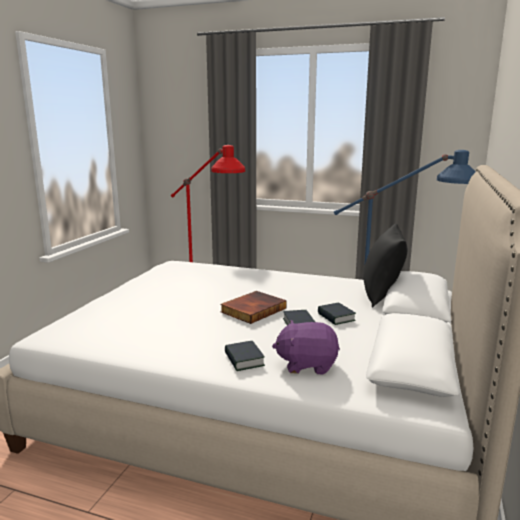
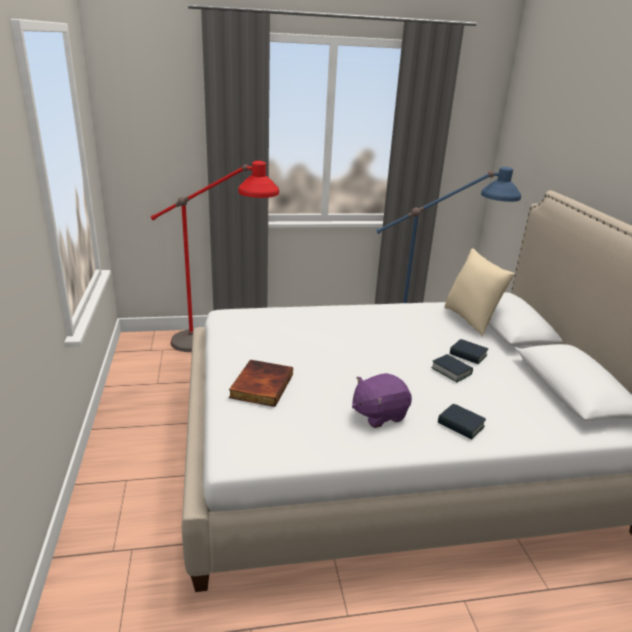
camera: 30 degrees left, 10 degrees up
book [220,291,287,324] -> book moved to [229,360,293,407]
purple plush toy [272,320,340,375] -> purple plush toy moved to [352,373,412,428]
black pillow [363,224,408,307] -> beige pillow [444,248,515,336]

